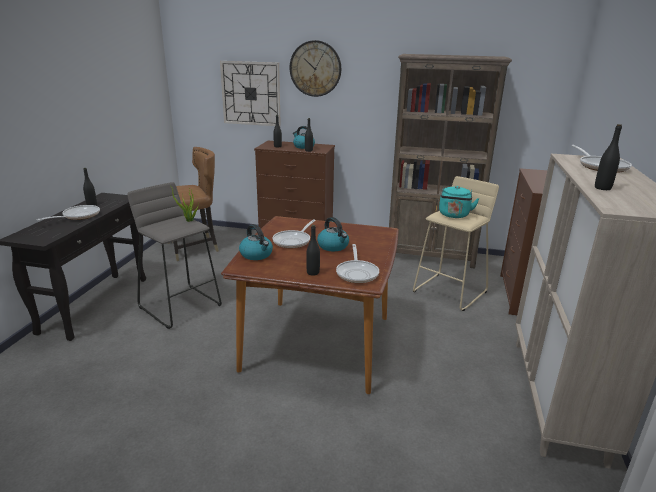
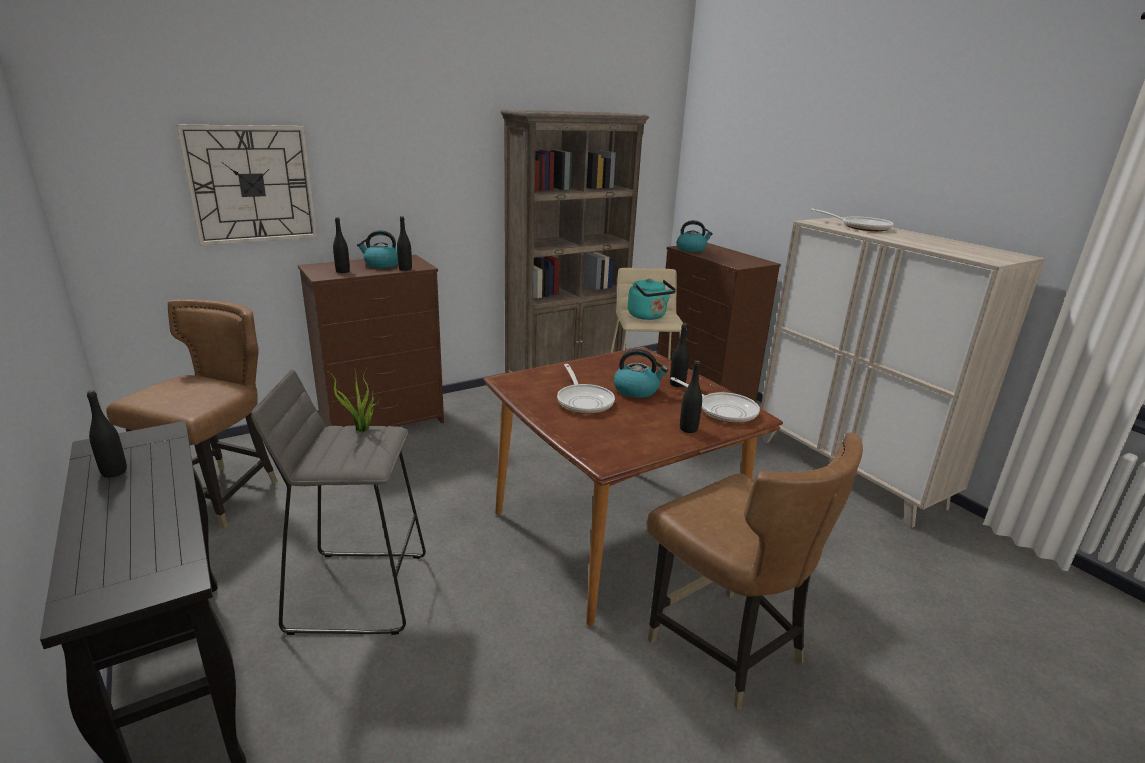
camera: 45 degrees left, 0 degrees up
frying pan [37,205,100,221] -> none
kettle [239,224,273,260] -> kettle moved to [677,220,713,252]
wall clock [290,40,341,97] -> none
black bottle [595,124,622,190] -> black bottle moved to [670,323,689,387]
none -> brown chair [647,432,863,710]

